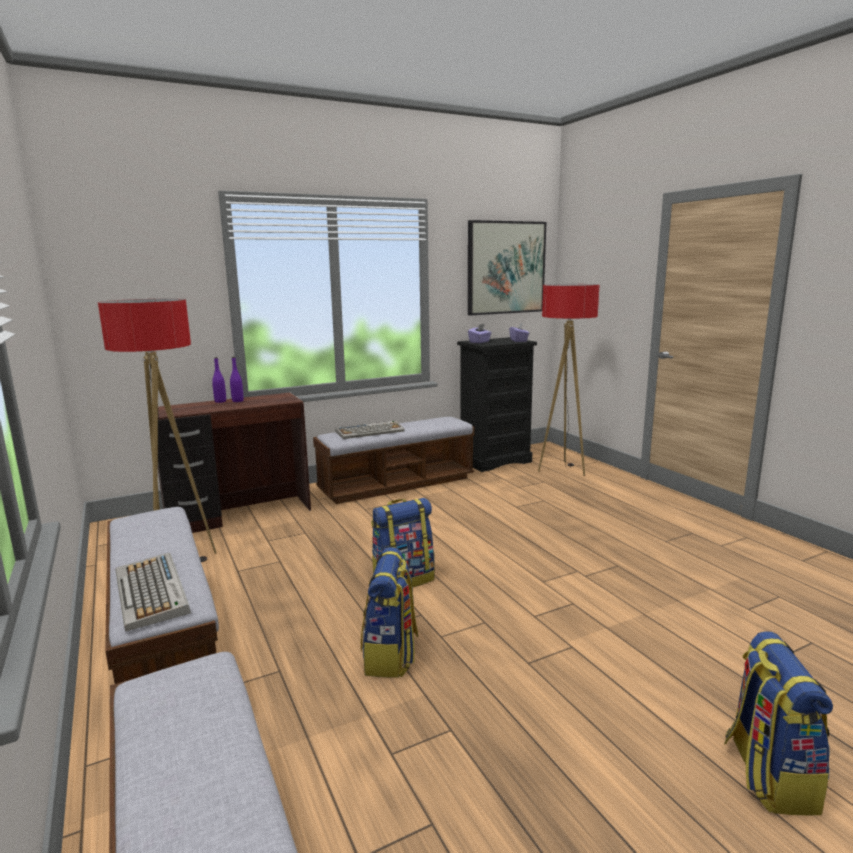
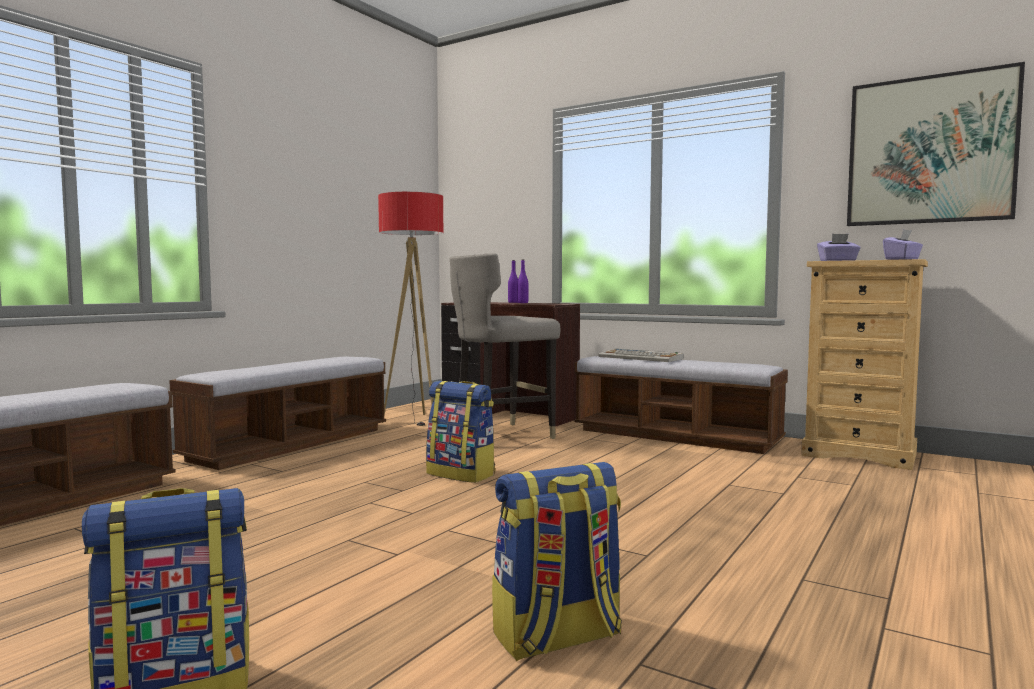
camera: 60 degrees right, 10 degrees down
keyboard [115,553,191,632] -> none
backpack [361,547,418,678] -> backpack moved to [492,462,622,661]
black dresser [457,337,537,472] -> beige dresser [801,259,928,470]
floor lamp [538,284,600,476] -> none
none -> grey stool [450,253,561,439]

